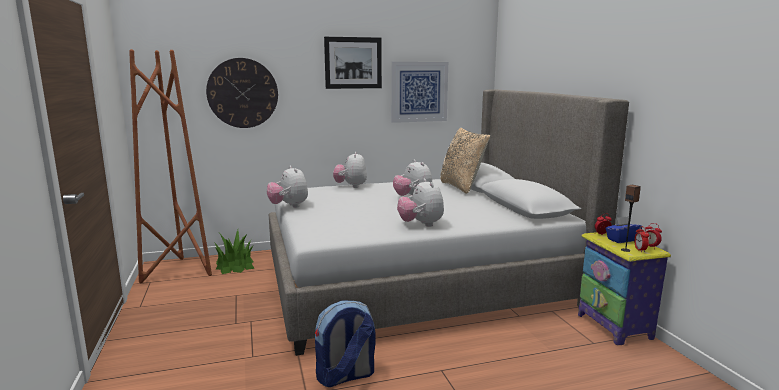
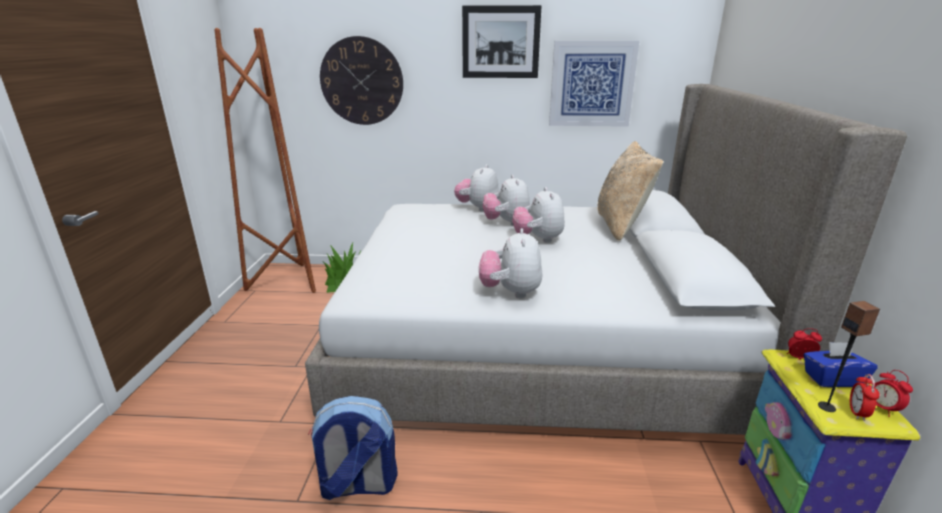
camera: 20 degrees right, 10 degrees up
plush toy [267,166,308,208] -> plush toy moved to [483,175,530,226]

